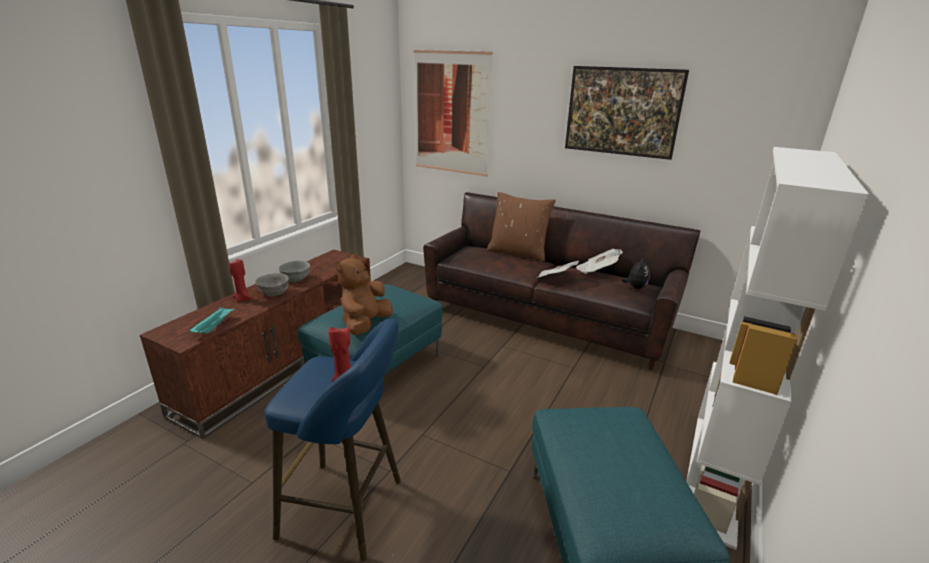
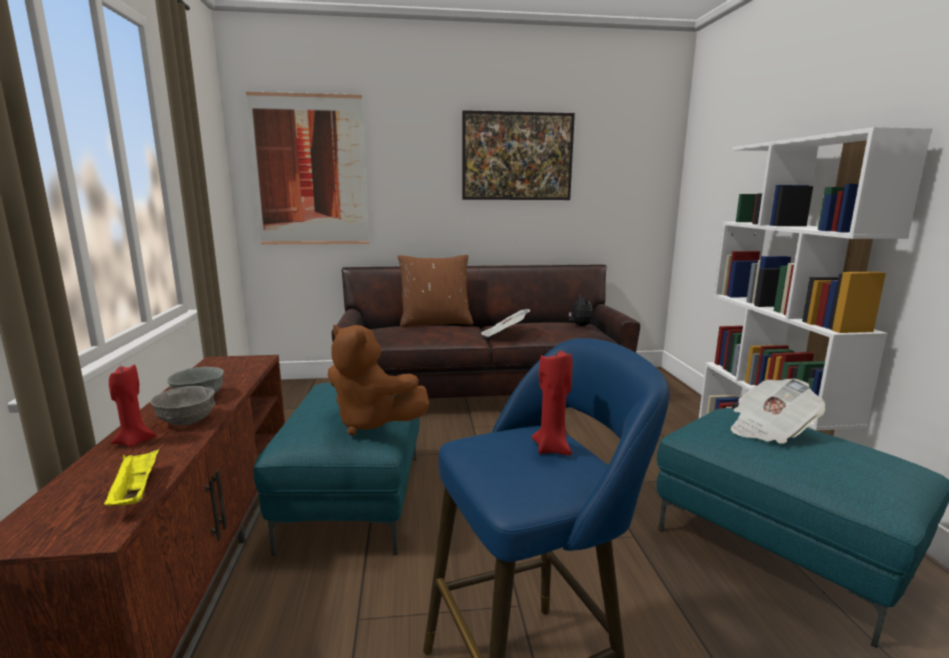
camera: 35 degrees left, 10 degrees down
turquoise tray [189,307,234,333] -> yellow tray [104,449,159,506]
brown plush toy [336,254,393,335] -> brown plush toy turned 45 degrees counterclockwise [328,325,429,436]
newspaper [576,249,623,274] -> newspaper moved to [730,379,826,444]

